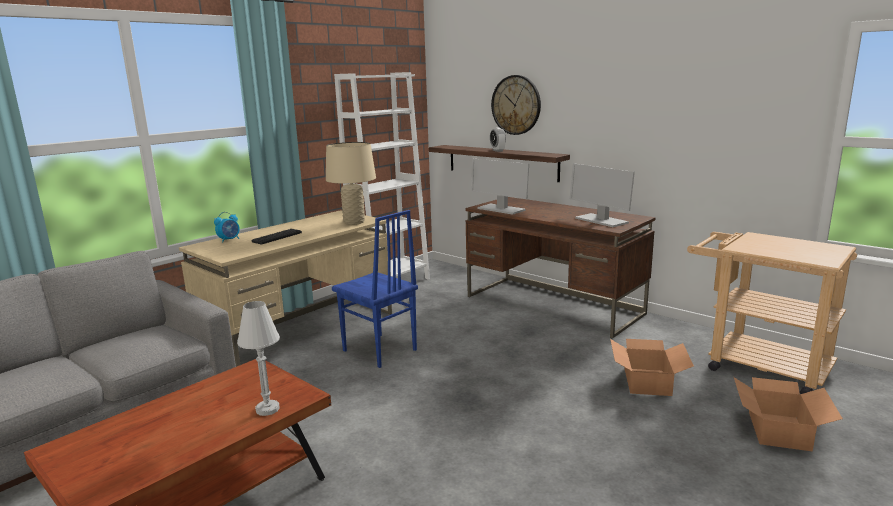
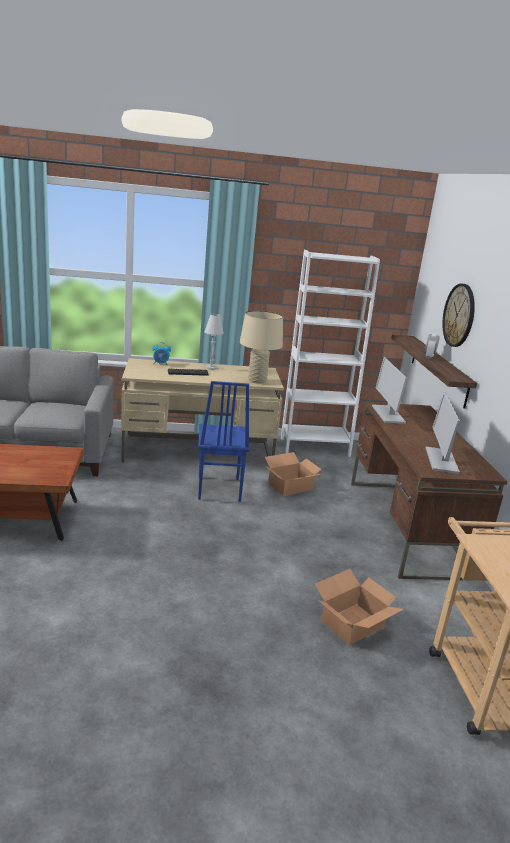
camera: 40 degrees right, 5 degrees up
white table lamp [237,301,280,416] -> white table lamp moved to [204,314,224,370]
cardboard box [734,377,843,451] -> cardboard box moved to [265,452,322,496]

